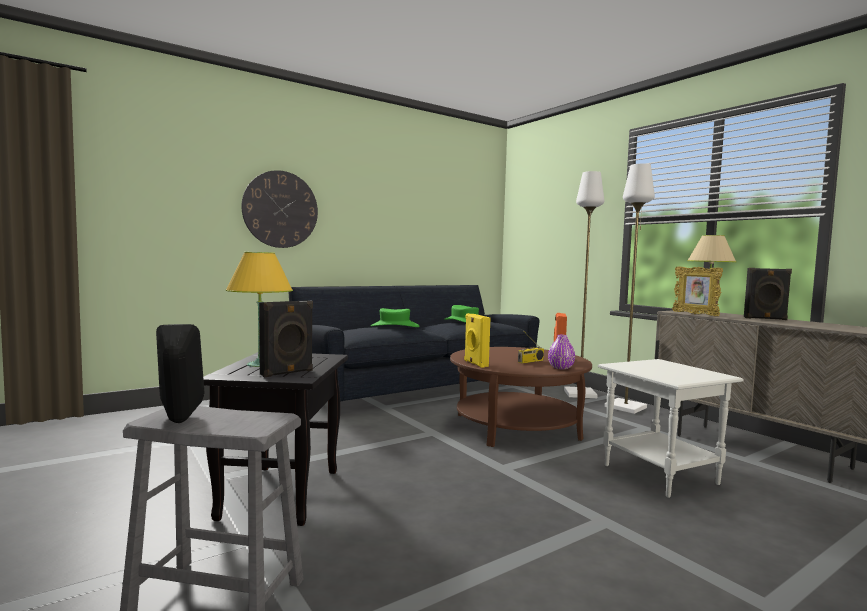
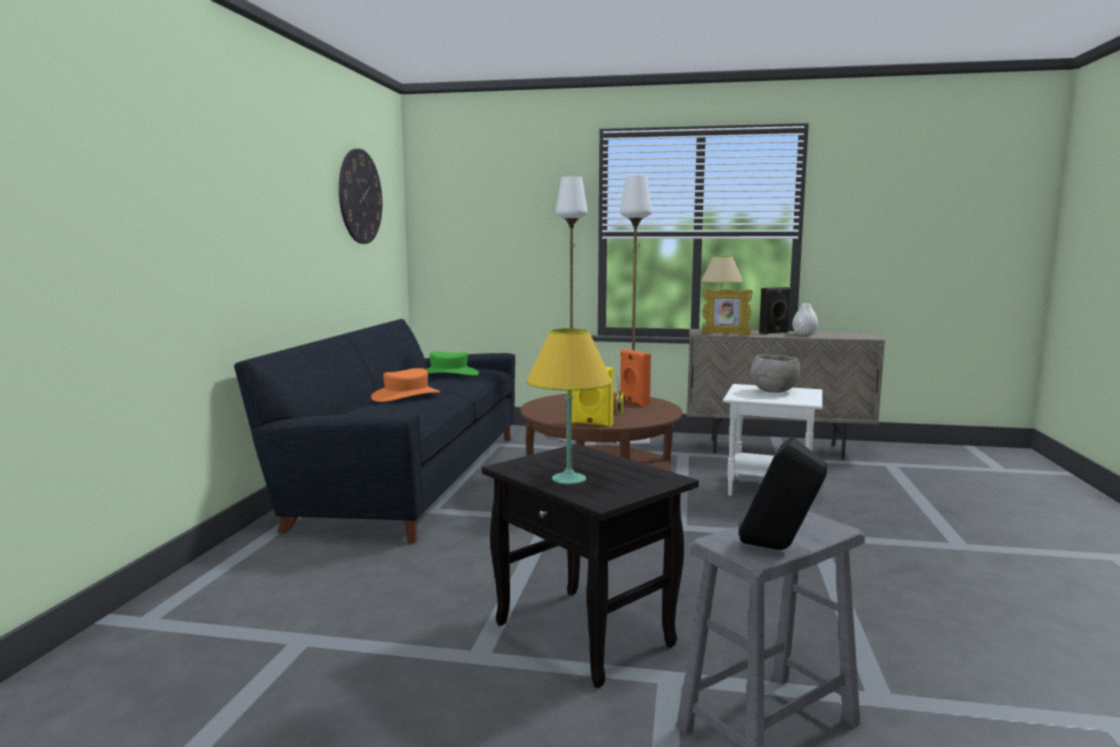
camera: 45 degrees left, 5 degrees up
wall clock [241,170,318,248] -> wall clock moved to [339,149,382,244]
black speaker [259,301,313,378] -> none
green hat [370,308,419,327] -> orange hat [371,368,441,402]
purple vase [548,335,575,369] -> none
none -> grey bowl [750,354,801,393]
none -> white vase [792,304,818,335]

